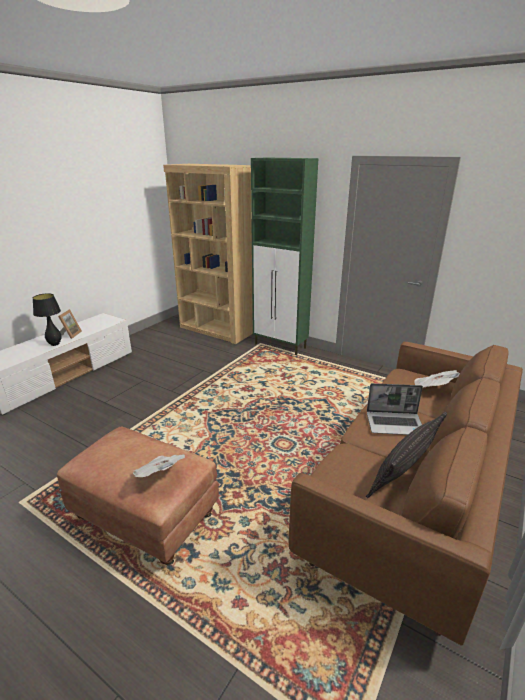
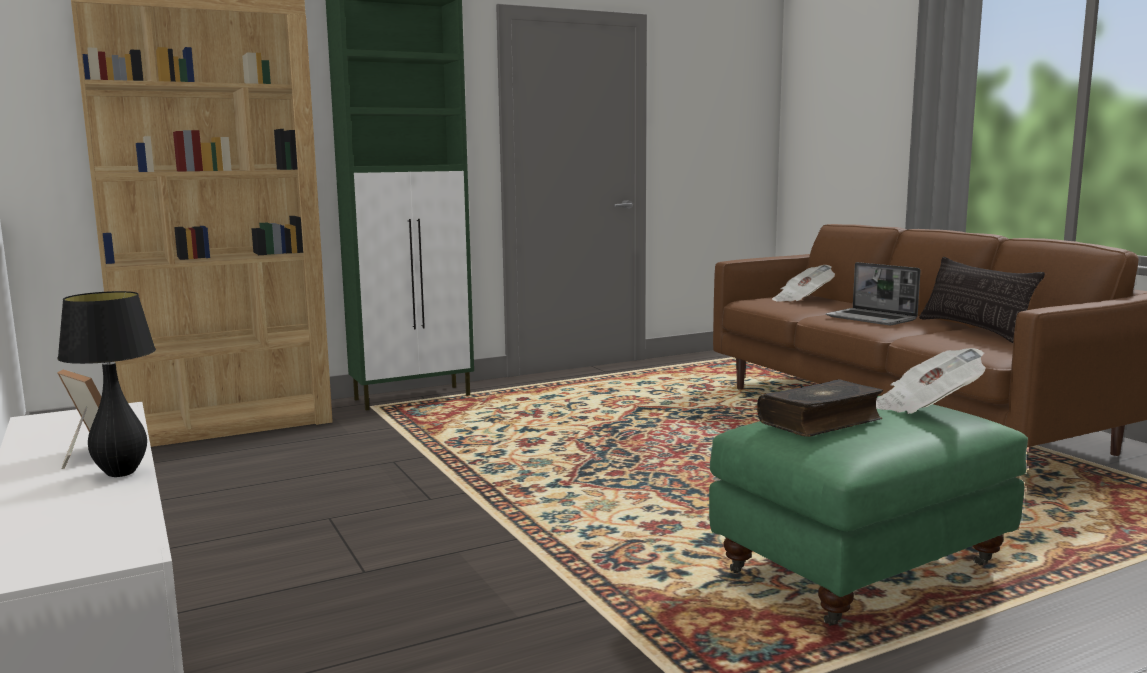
camera: 60 degrees left, 15 degrees down
brown ottoman [57,427,219,565] -> green ottoman [709,396,1028,626]
laptop [367,383,423,435] -> laptop turned 105 degrees clockwise [826,262,921,325]
none -> book [757,379,883,437]

